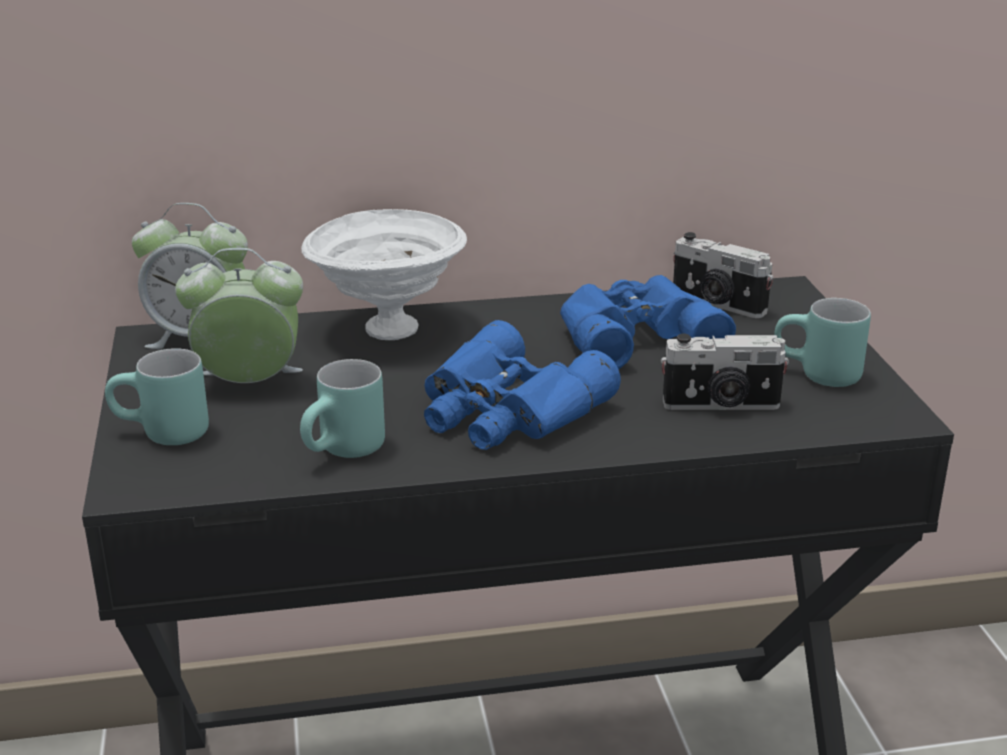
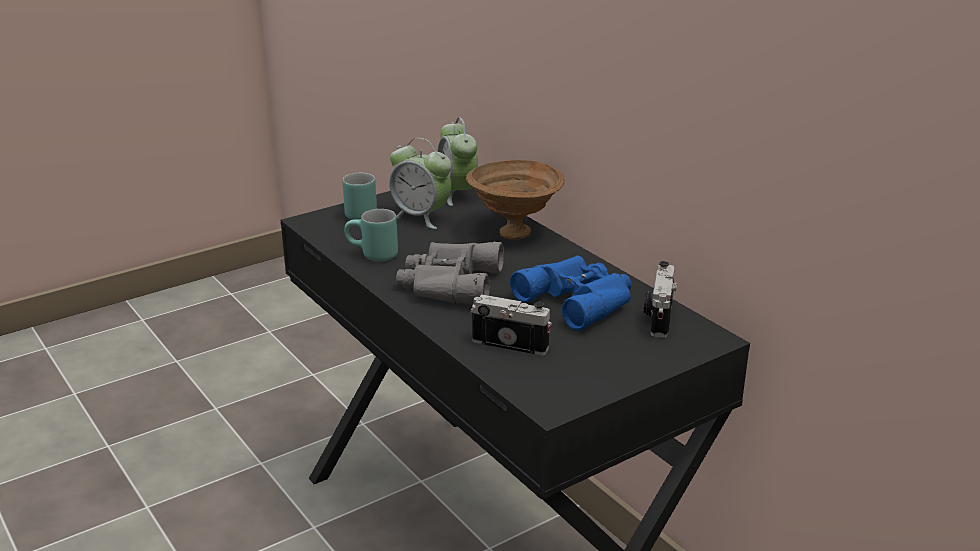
camera: 65 degrees right, 0 degrees up
alarm clock [175,248,303,383] -> alarm clock turned 150 degrees clockwise [389,138,452,229]
white bowl [301,209,467,340] -> brown bowl [466,160,565,240]
blue binoculars [424,320,621,450] -> grey binoculars [396,242,504,305]
camera [661,334,789,410] -> camera turned 135 degrees clockwise [470,294,552,355]
turquoise mug [774,298,871,387] -> none

